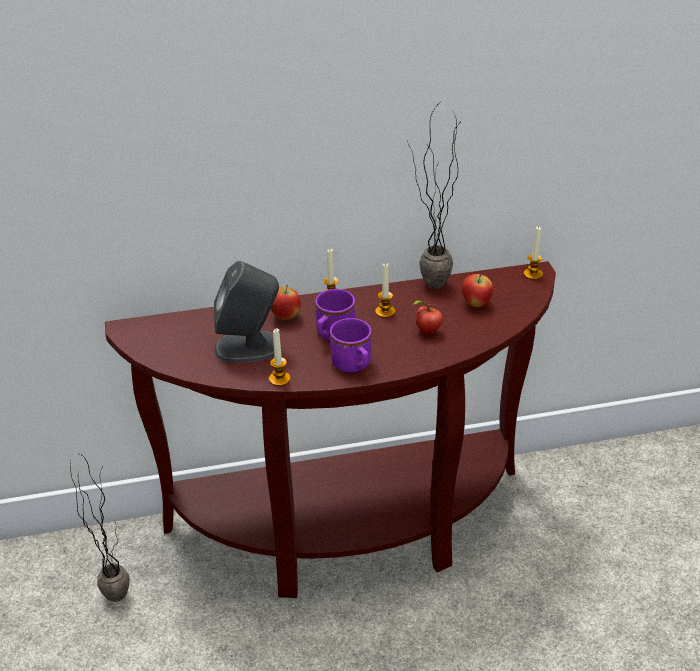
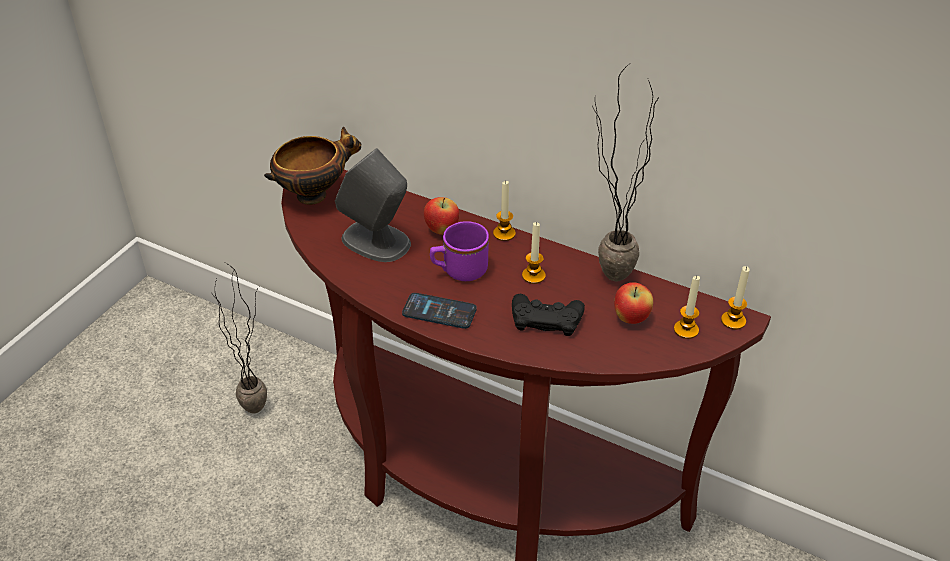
camera: 40 degrees right, 5 degrees up
candle [269,329,291,386] -> candle moved to [674,276,700,339]
purple mug [330,318,372,373] -> phone [402,293,477,329]
apple [413,301,443,335] -> black game controller [512,294,585,336]
none -> bowl [264,127,362,205]

